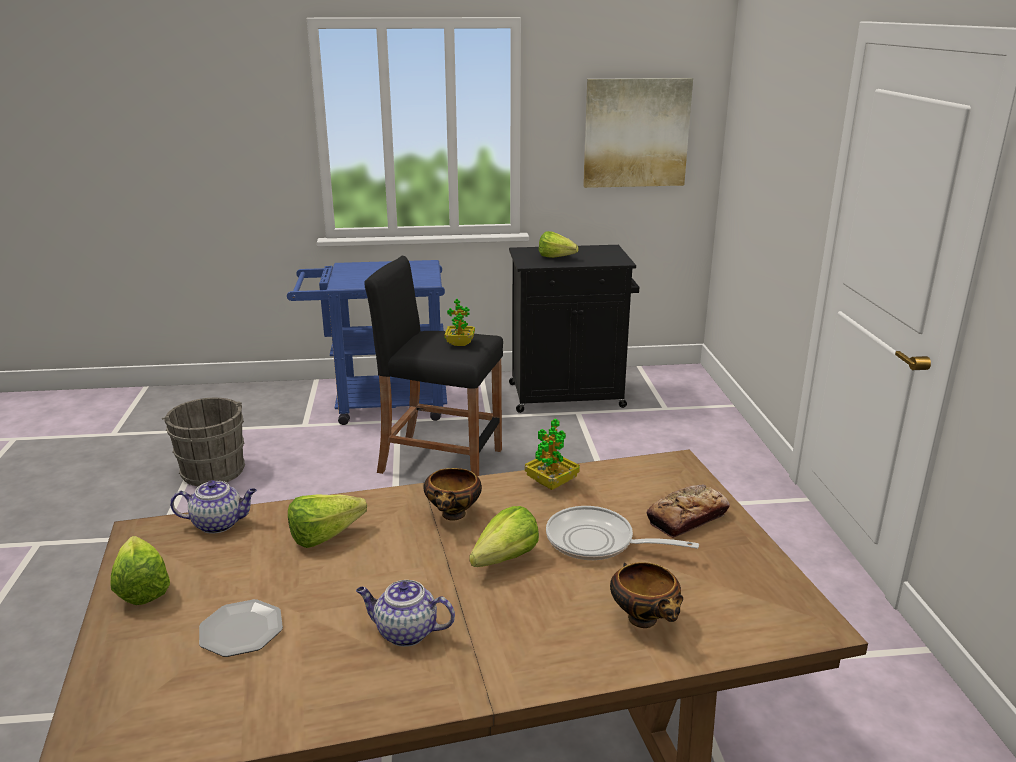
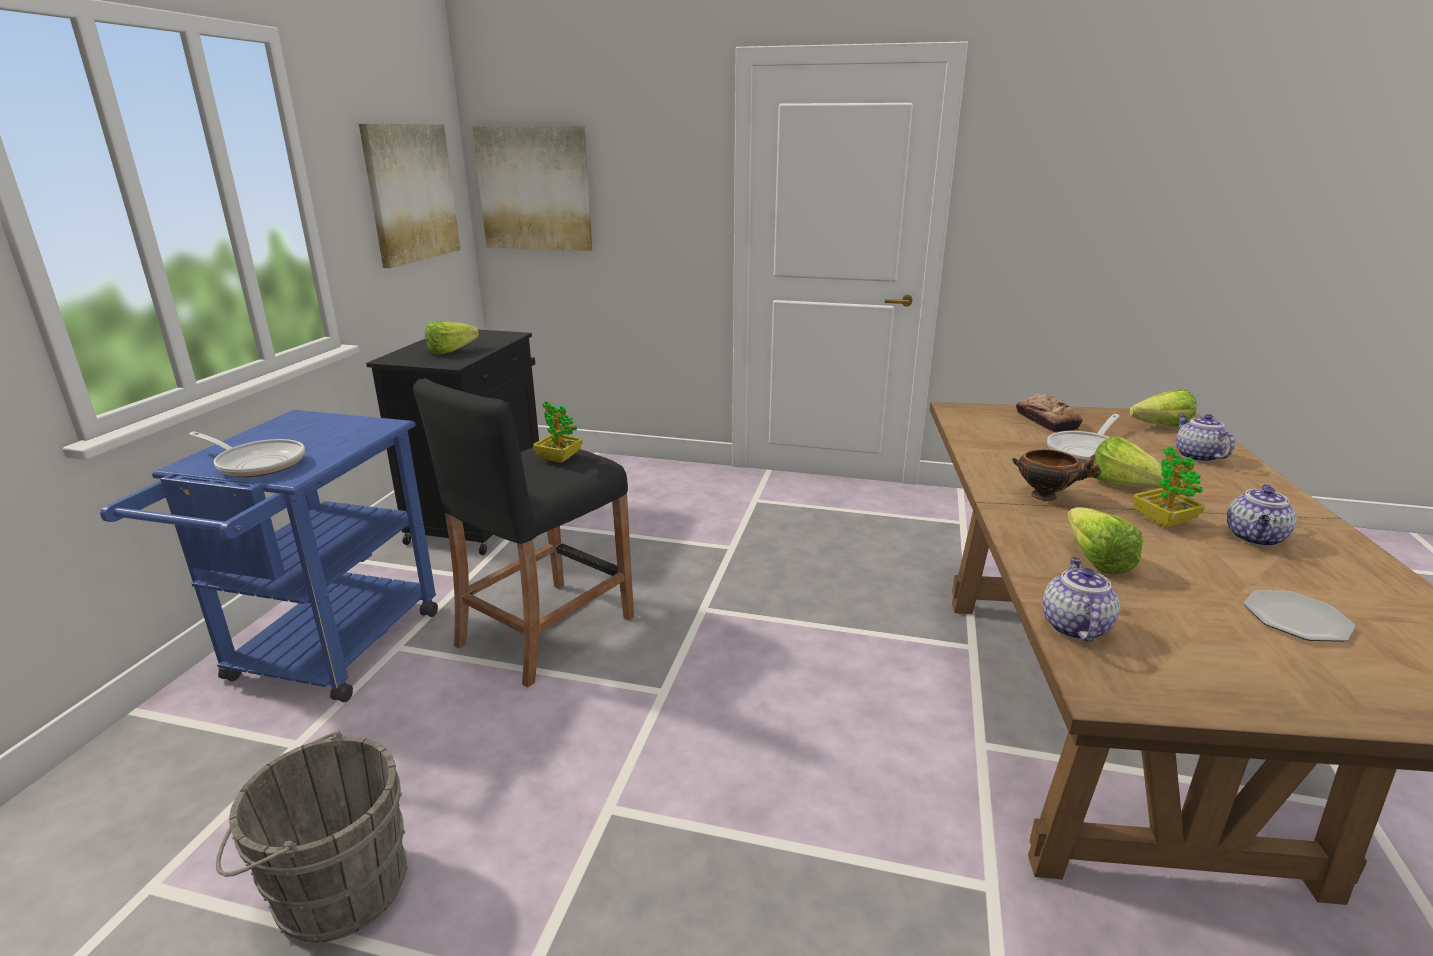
camera: 70 degrees left, 0 degrees up
lettuce [111,536,170,605] -> lettuce moved to [1129,390,1196,428]
potted plant [525,418,580,490] -> potted plant moved to [1132,446,1205,528]
bowl [610,562,683,628] -> teapot [1176,414,1235,462]
none -> frying pan [189,431,305,477]
none -> picture [472,126,592,251]

